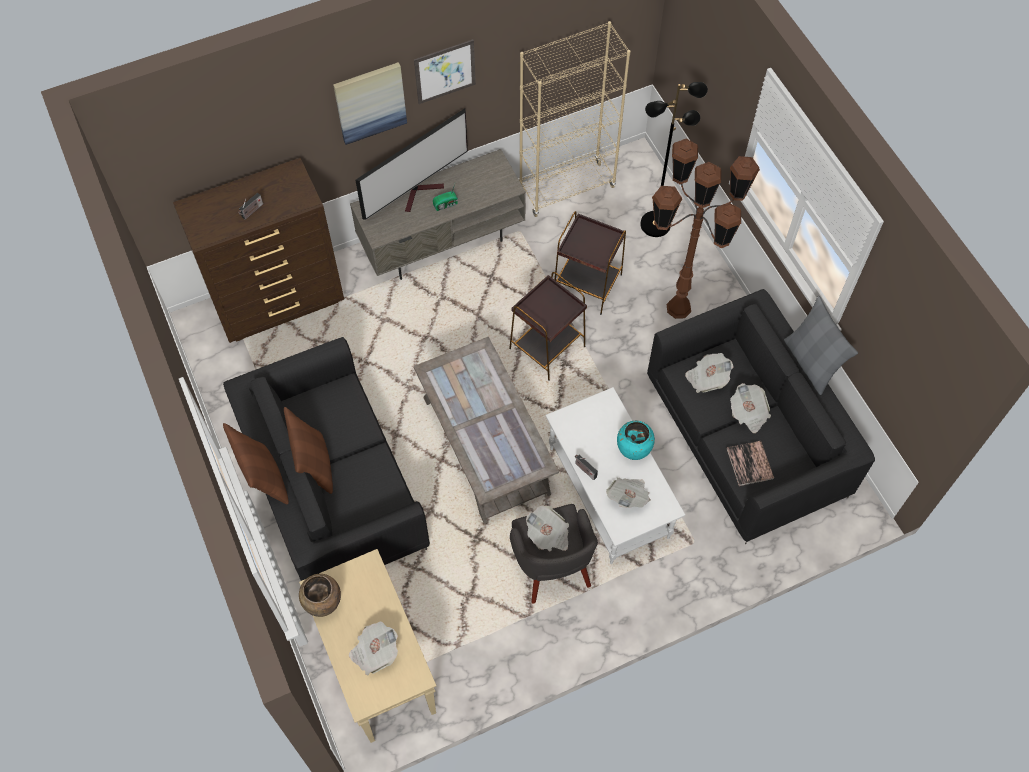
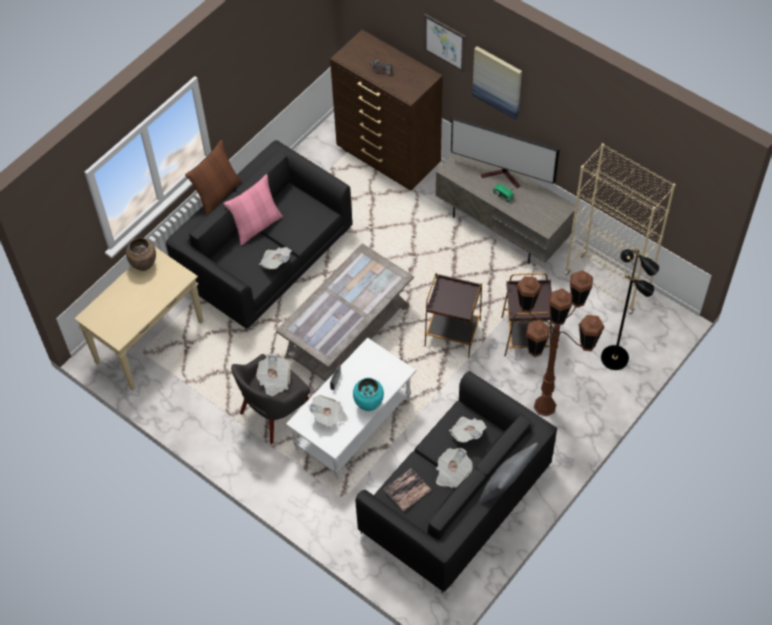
camera: 65 degrees right, 5 degrees down
brown pillow [284,407,333,494] -> pink pillow [223,174,283,245]
newspaper [349,622,398,676] -> newspaper moved to [259,247,292,269]
picture [414,39,476,104] -> picture moved to [424,14,466,72]

